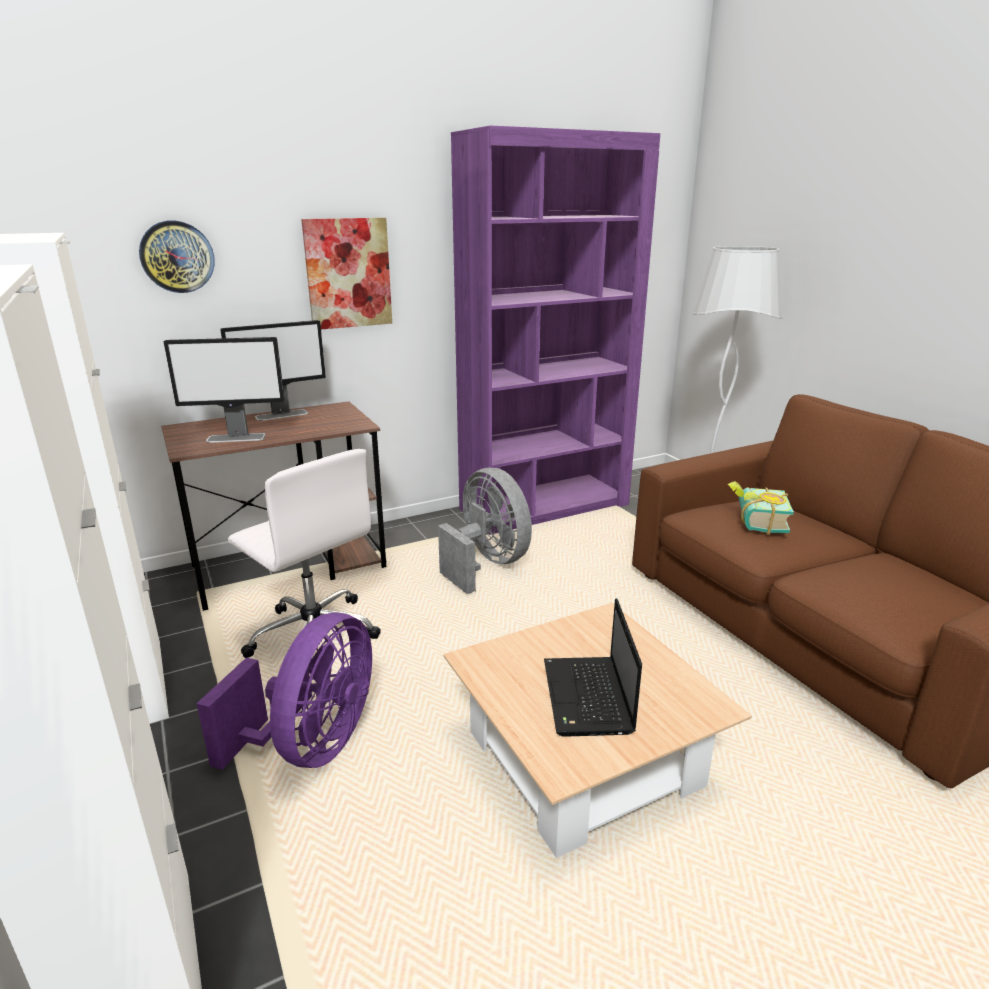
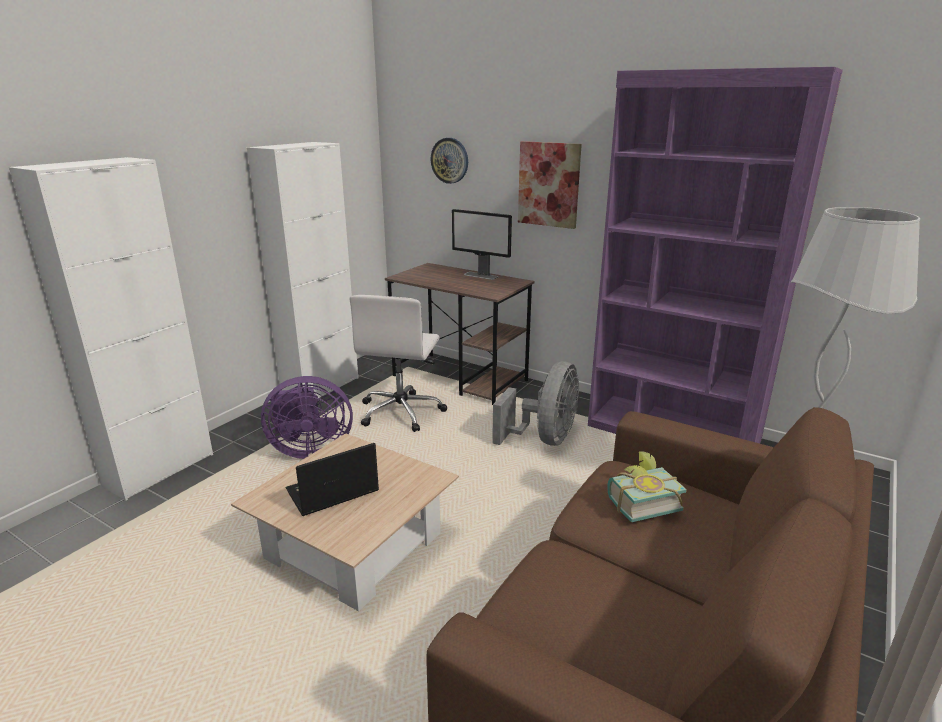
camera: 60 degrees right, 0 degrees up
monitor [164,337,285,443] -> none

